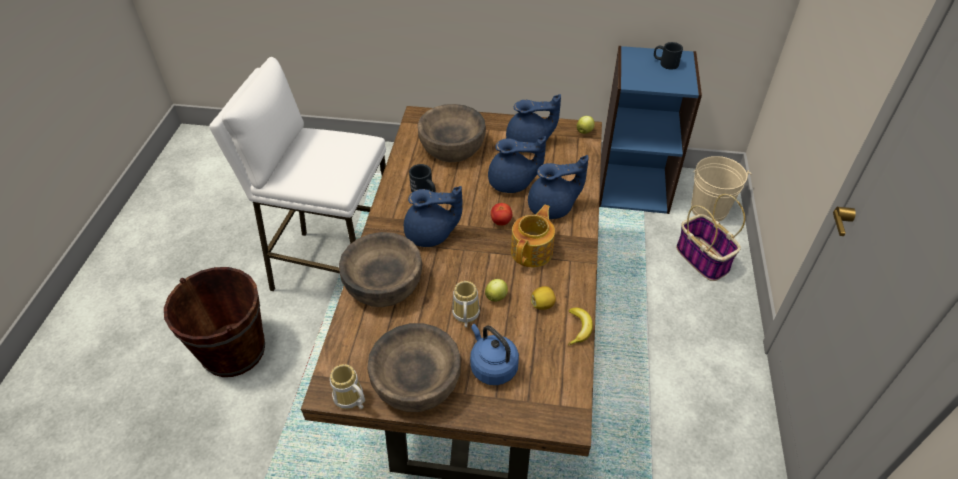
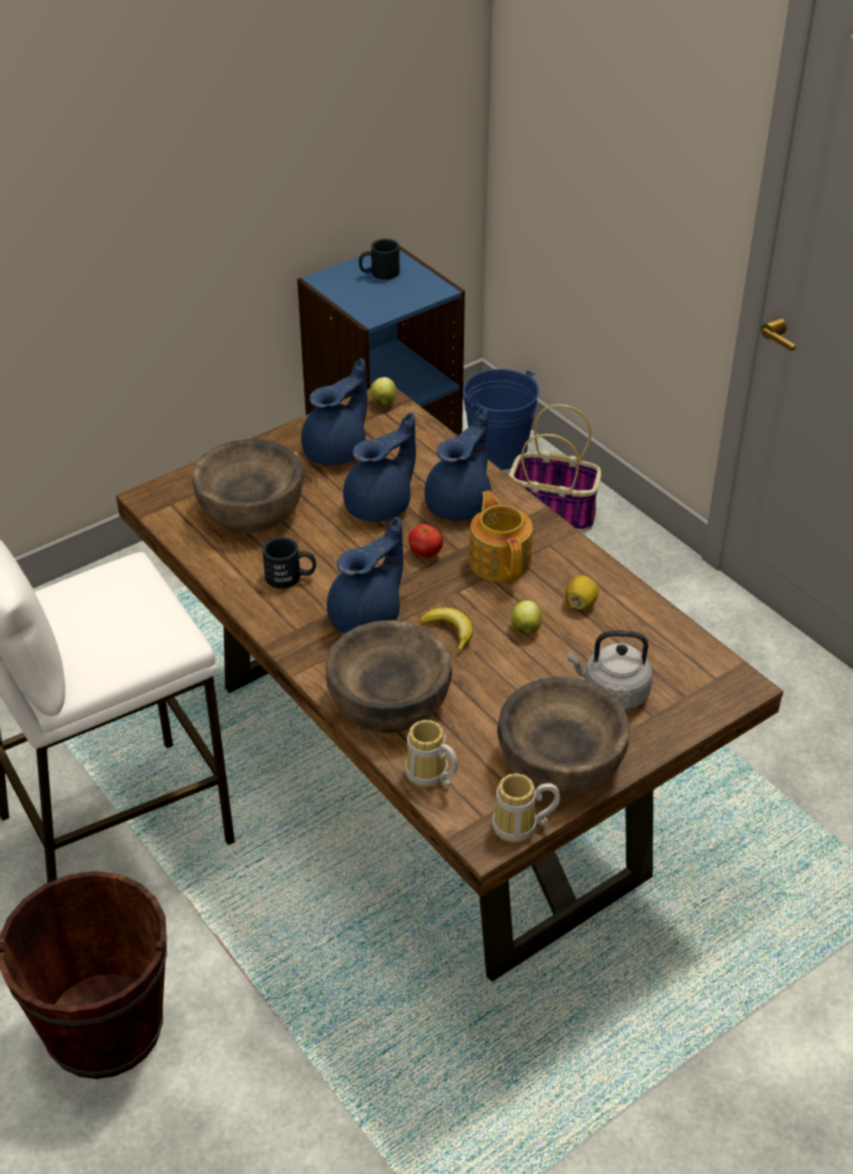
camera: 45 degrees left, 5 degrees down
mug [452,281,480,327] -> mug moved to [405,720,458,787]
blue kettle [470,324,519,385] -> grey kettle [567,630,653,710]
banana [568,308,593,345] -> banana moved to [420,608,473,654]
beige bucket [691,156,751,222] -> blue bucket [463,369,539,470]

